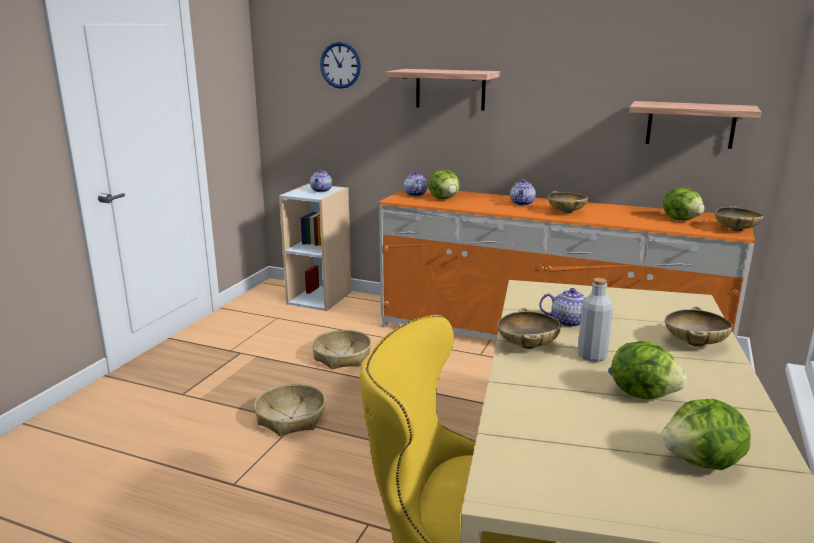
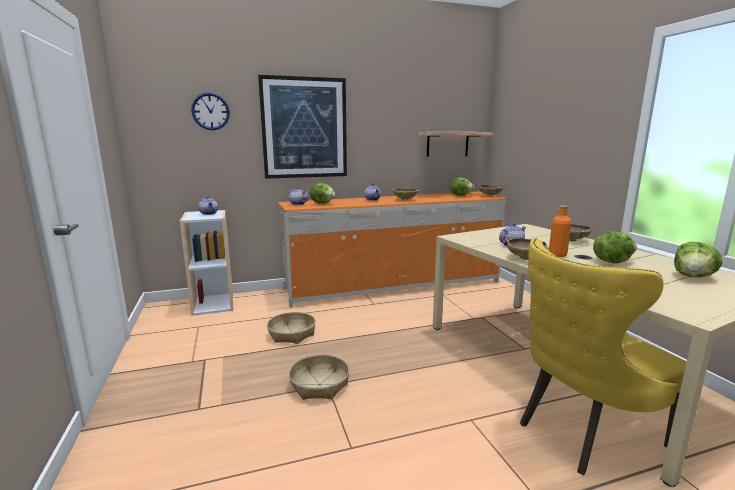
camera: 40 degrees left, 5 degrees down
shelf [386,69,500,110] -> picture [258,75,347,179]
grey bottle [578,278,613,362] -> orange bottle [549,206,572,257]

